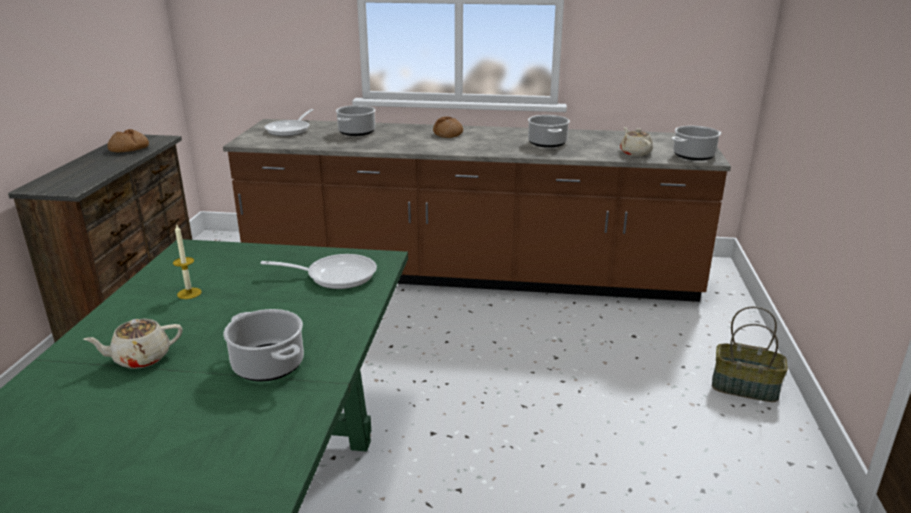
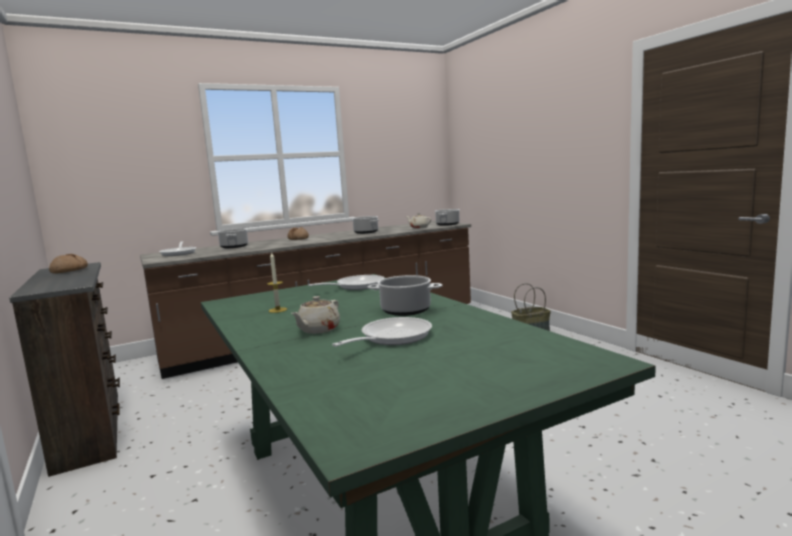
camera: 35 degrees left, 15 degrees down
none -> frying pan [332,317,432,347]

